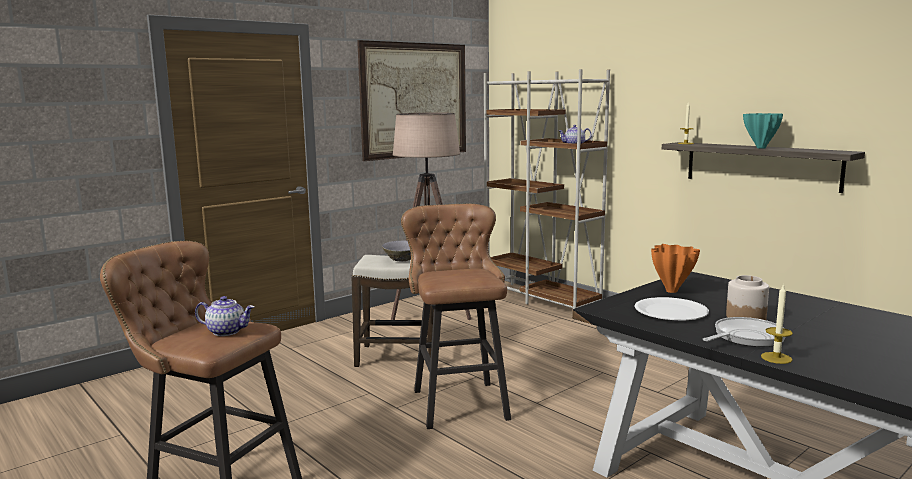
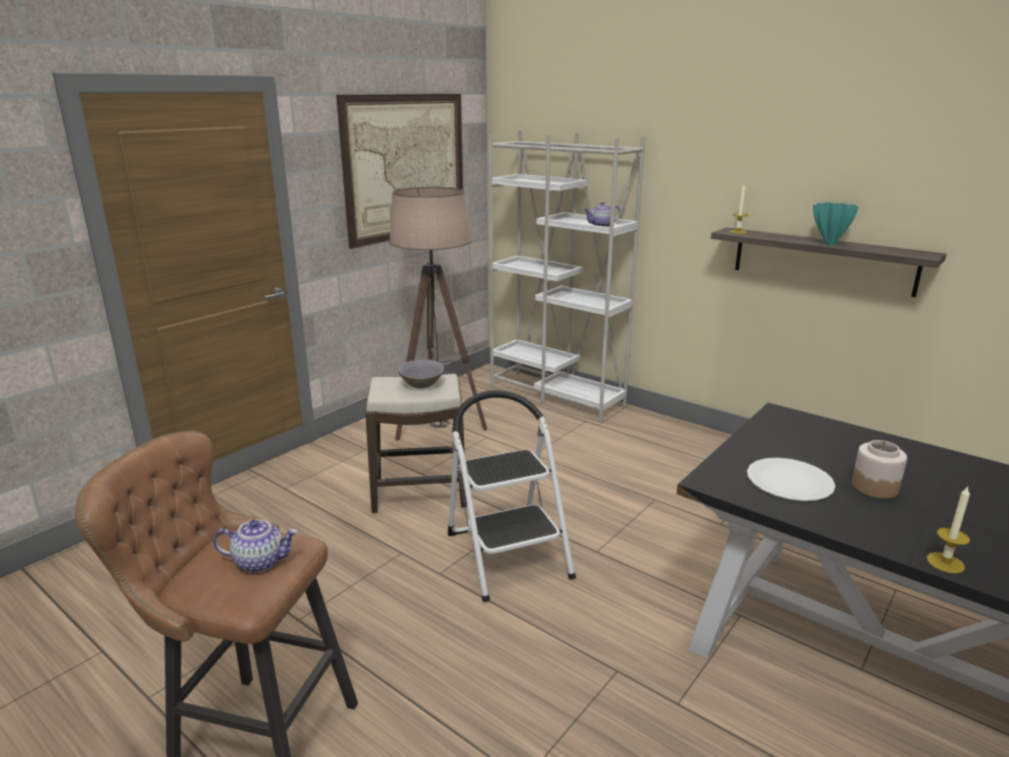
camera: 10 degrees left, 10 degrees up
brown stool [401,203,511,429] -> step ladder [448,390,576,602]
brown bookcase [484,69,610,309] -> white bookcase [488,131,645,422]
orange vase [651,244,700,293] -> none
frying pan [702,317,785,347] -> none

